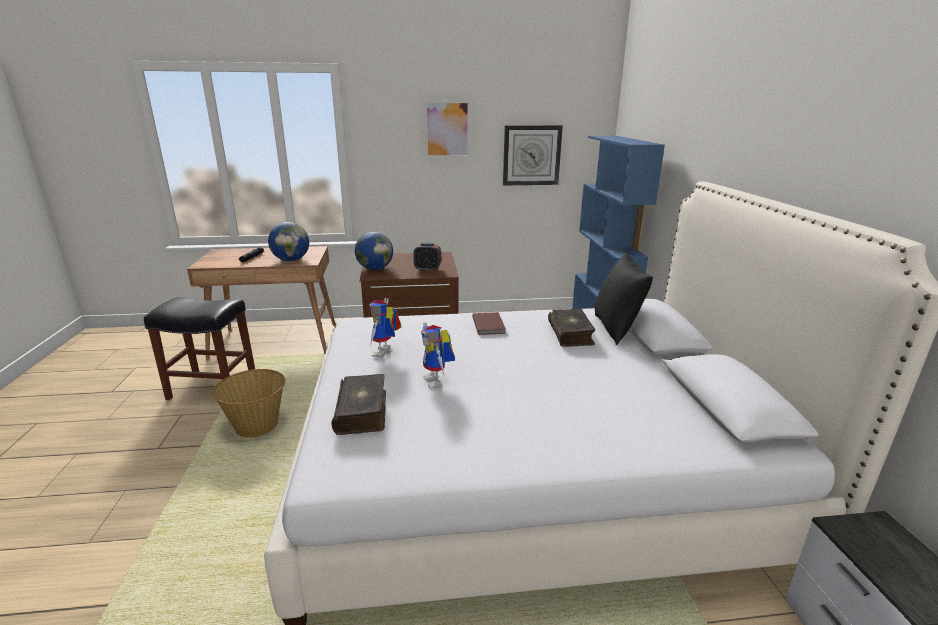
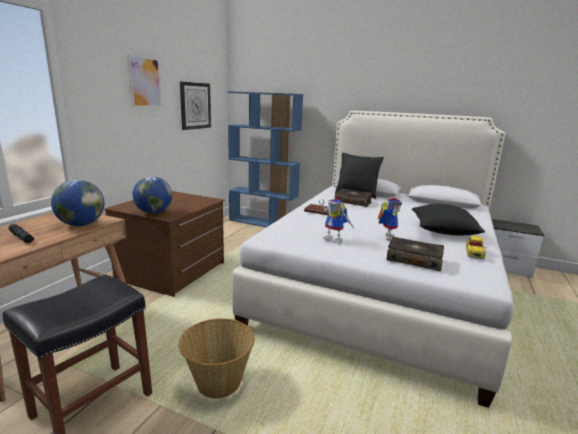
camera: 60 degrees left, 5 degrees down
alarm clock [413,243,441,272] -> none
toy robot [421,322,455,389] -> toy robot turned 90 degrees counterclockwise [378,198,402,241]
none -> black pillow [412,204,485,235]
none -> toy car [466,236,487,260]

